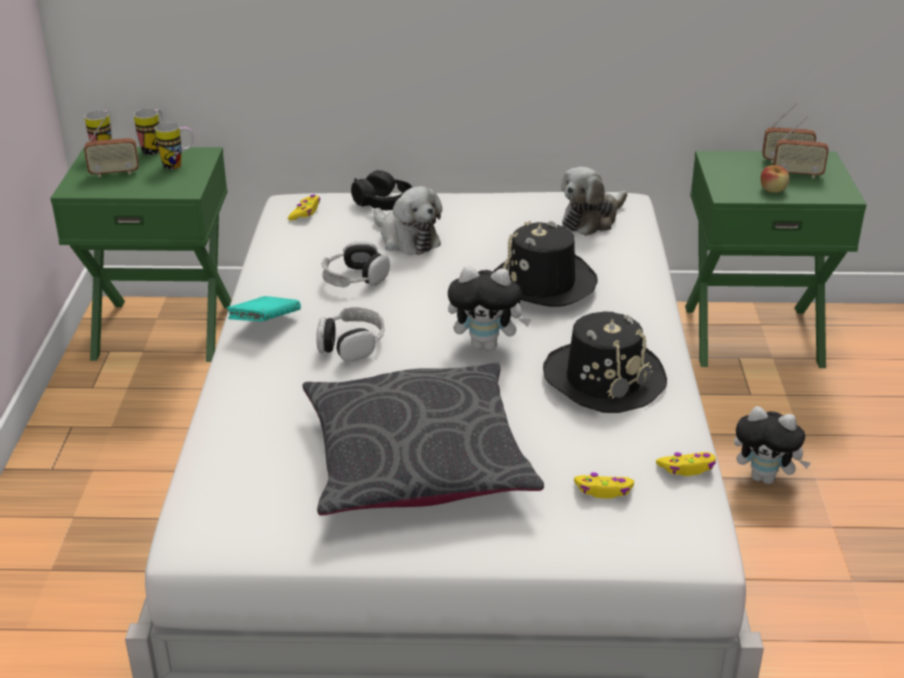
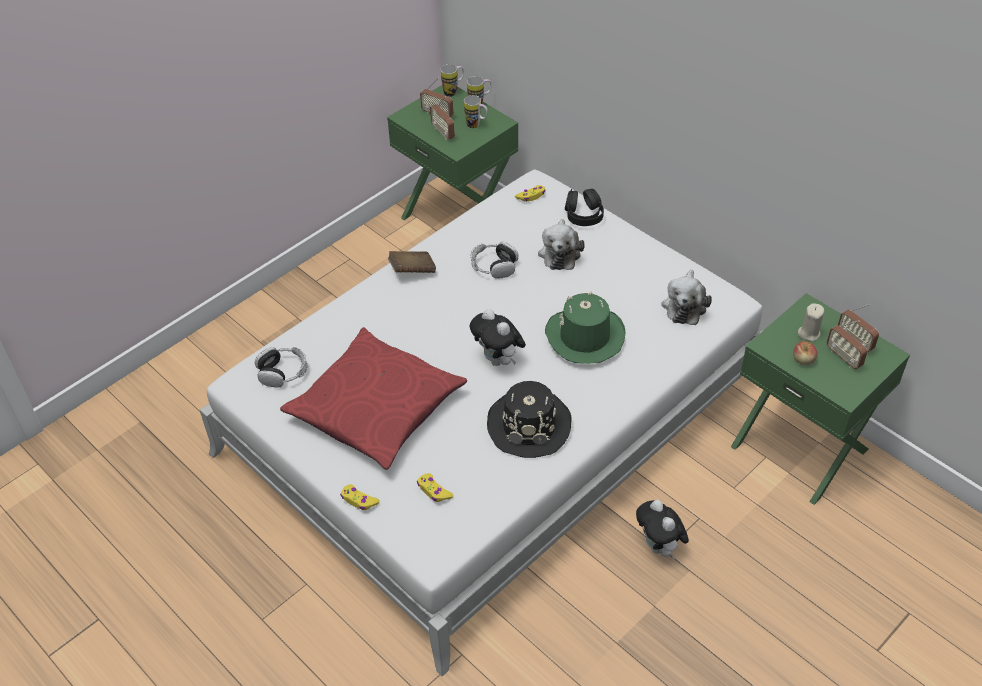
camera: 45 degrees right, 15 degrees up
turquoise book [227,296,301,321] -> brown book [388,251,436,273]
grey pillow [302,362,544,516] -> red pillow [280,327,467,470]
headphones [316,307,384,362] -> headphones moved to [255,347,307,388]
black hat [493,221,598,307] -> green hat [545,291,625,364]
plush toy [561,167,627,236] -> plush toy turned 75 degrees counterclockwise [661,270,712,325]
yellow game controller [656,452,716,476] -> yellow game controller moved to [340,484,380,510]
none -> radio [430,97,455,140]
none -> beige candle [798,303,824,342]

